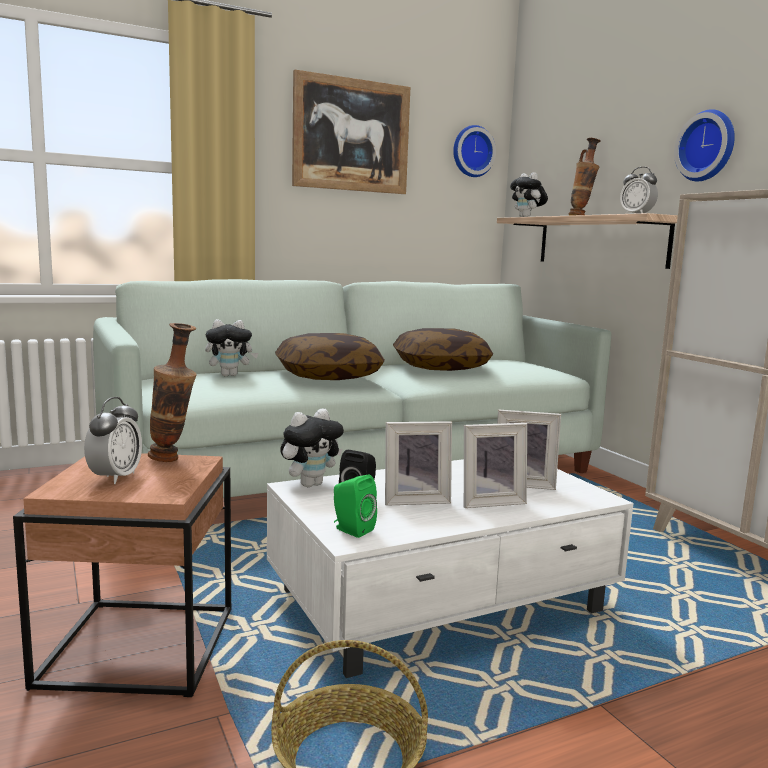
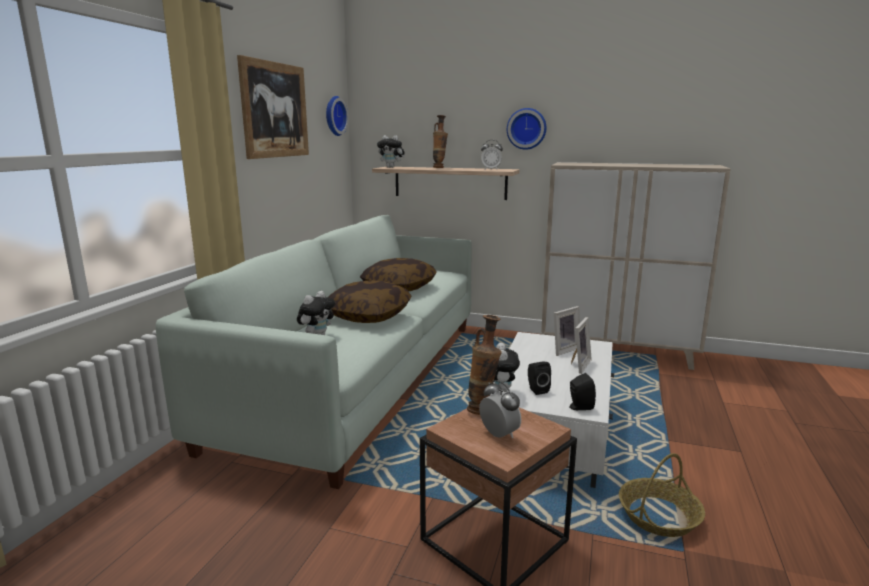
camera: 45 degrees left, 5 degrees up
green speaker [334,475,377,538] -> black speaker [569,373,596,410]
picture frame [385,421,452,506] -> none

